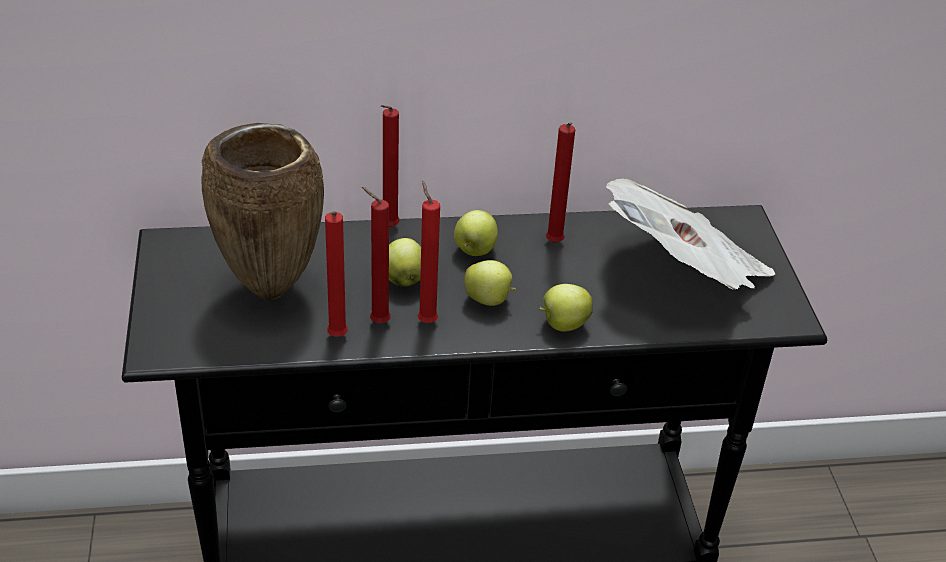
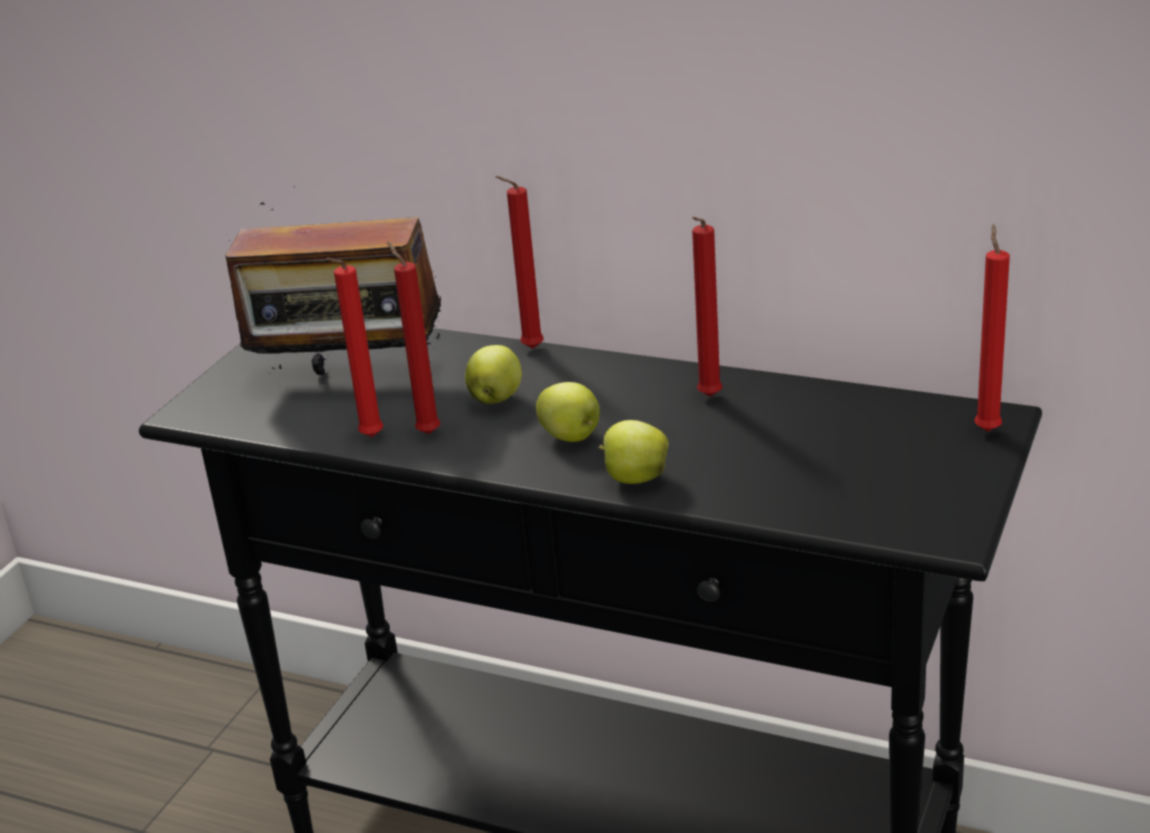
camera: 35 degrees right, 10 degrees down
brown vase [201,123,324,300] -> radio [225,202,441,375]
red candle [418,180,440,323] -> red candle moved to [974,224,1010,432]
apple [454,210,498,256] -> none
newspaper [606,178,776,290] -> none

